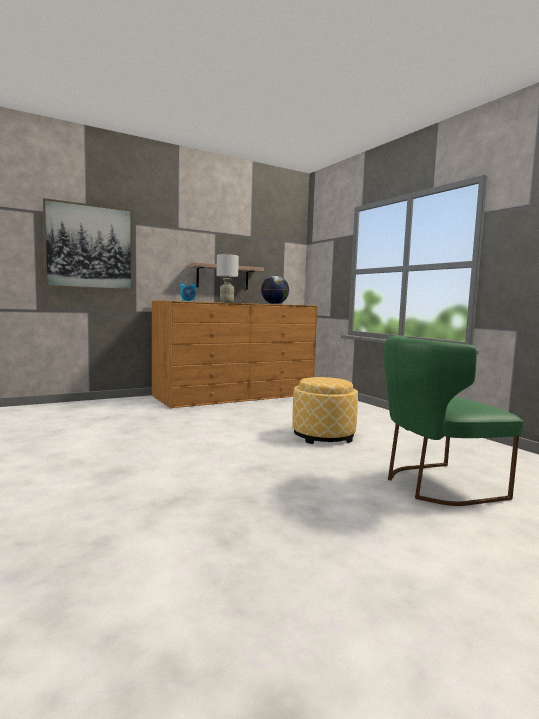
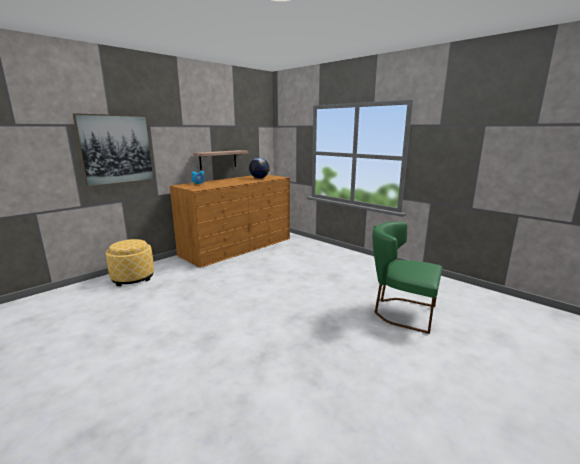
camera: 15 degrees left, 10 degrees up
grey table lamp [217,254,239,303] -> none
ottoman [292,377,358,444] -> ottoman moved to [106,239,154,286]
green chair [383,335,523,506] -> green chair turned 60 degrees clockwise [372,222,442,334]

